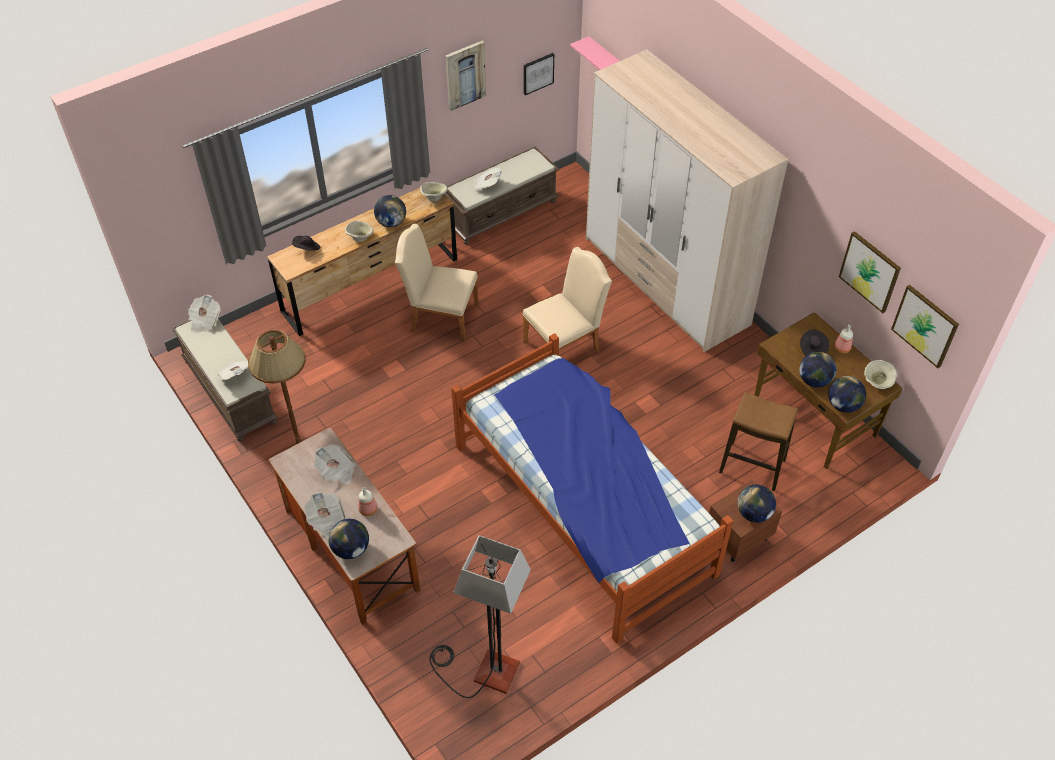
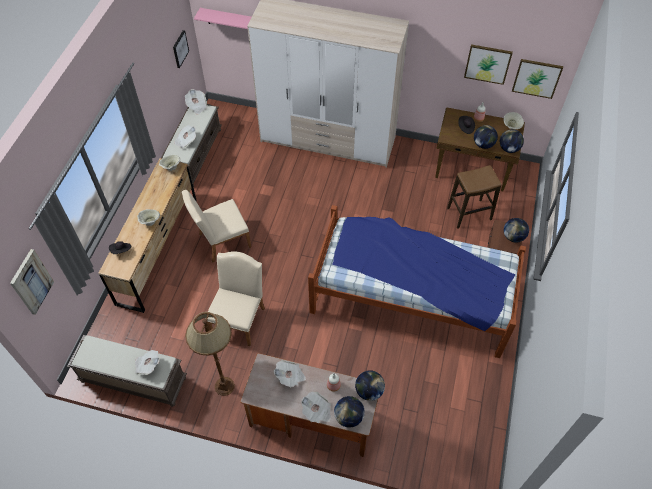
camera: 40 degrees left, 5 degrees up
newspaper [188,295,221,333] -> newspaper moved to [185,89,207,114]
globe [374,195,406,227] -> globe moved to [355,370,385,401]
floor lamp [430,535,531,698] -> none
picture [446,41,486,111] -> picture moved to [10,249,54,315]
beige chair [522,247,612,353] -> beige chair moved to [205,251,265,346]

